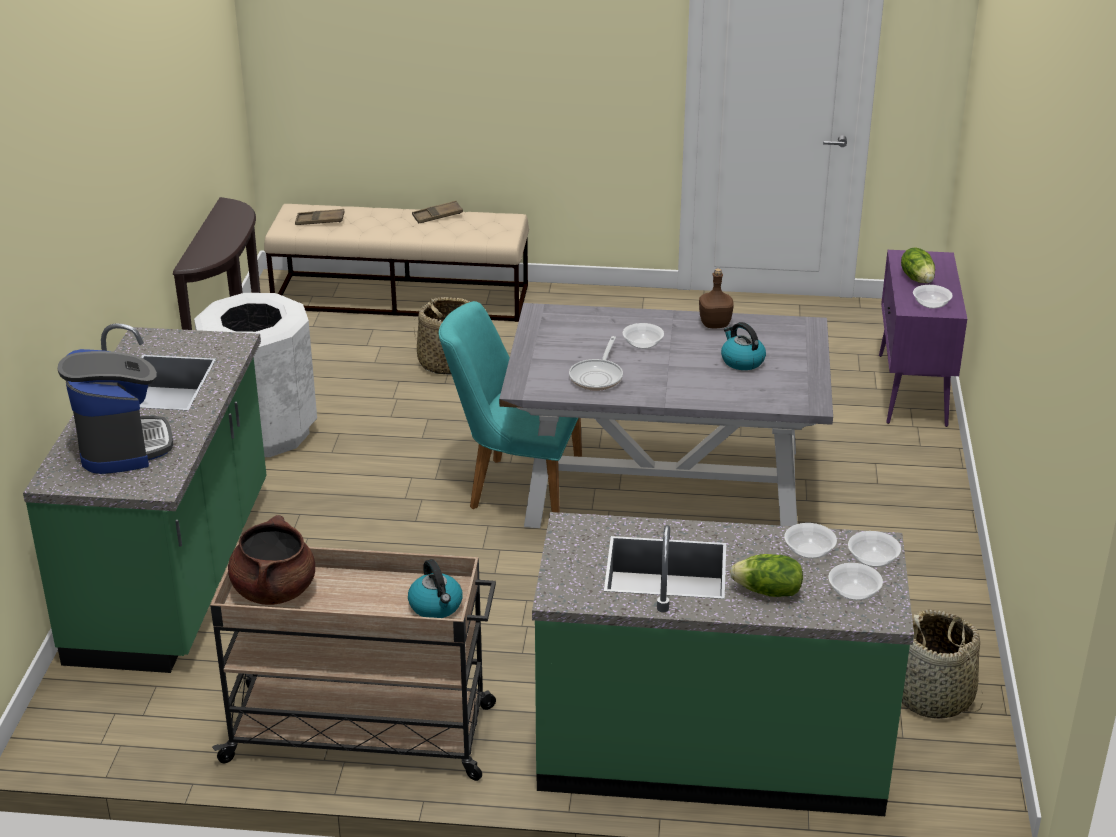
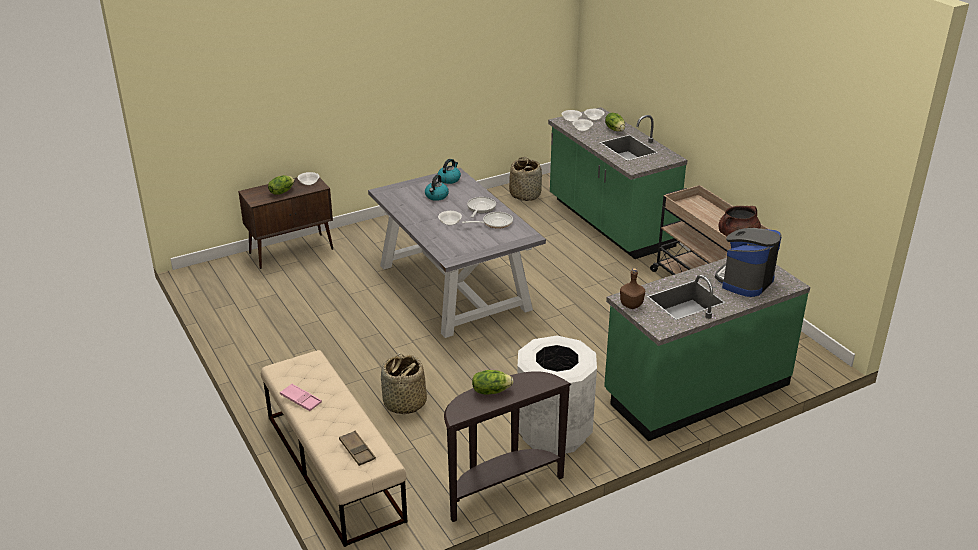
camera: 125 degrees left, 0 degrees up
kettle [408,559,463,618] -> kettle moved to [437,159,461,184]
brown tray [412,201,463,224] -> pink tray [280,383,322,411]
turquoise chair [439,301,582,513] -> none
brown bottle [699,268,734,328] -> brown bottle moved to [620,268,645,309]
purple cabinet [879,250,967,427] -> brown cabinet [238,177,333,269]
none -> frying pan [467,197,496,217]
none -> lettuce [472,370,513,395]

